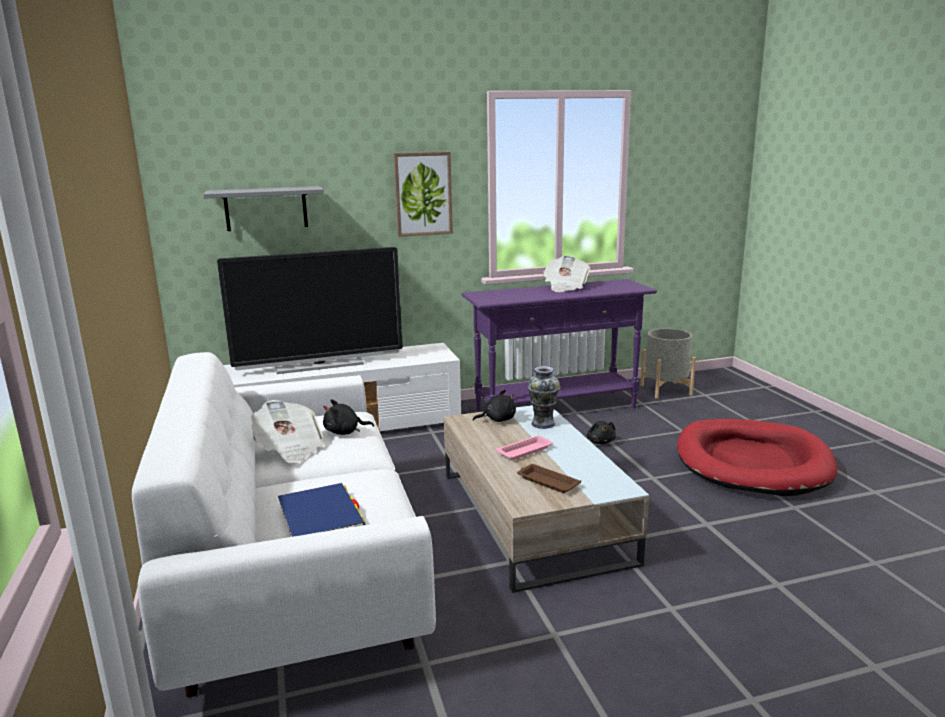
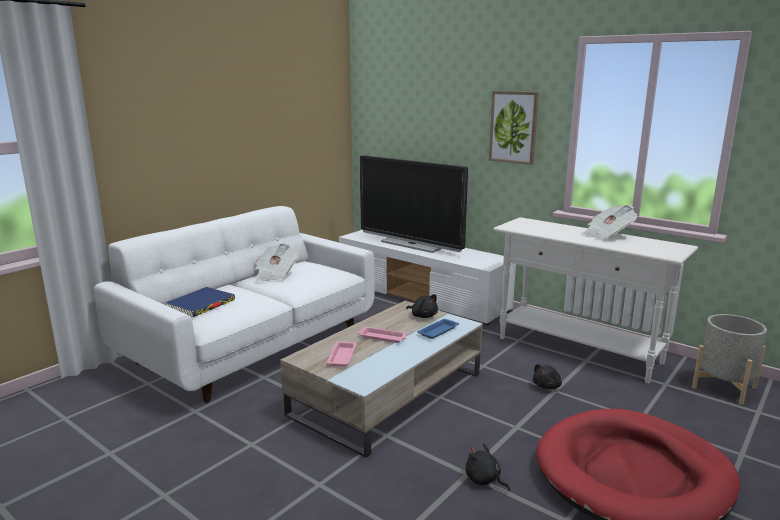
camera: 55 degrees right, 0 degrees up
grey shelf [203,186,324,231] -> none
black plush toy [323,399,374,435] -> black plush toy moved to [466,443,510,491]
purple console table [462,279,657,410] -> white console table [493,217,698,383]
brown tray [517,464,581,493] -> pink tray [327,342,357,367]
vase [528,366,560,429] -> blue tray [417,319,459,339]

